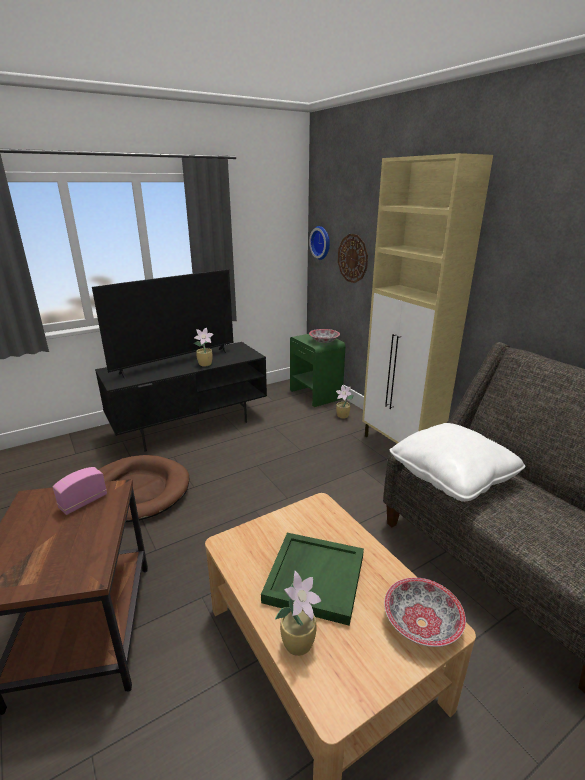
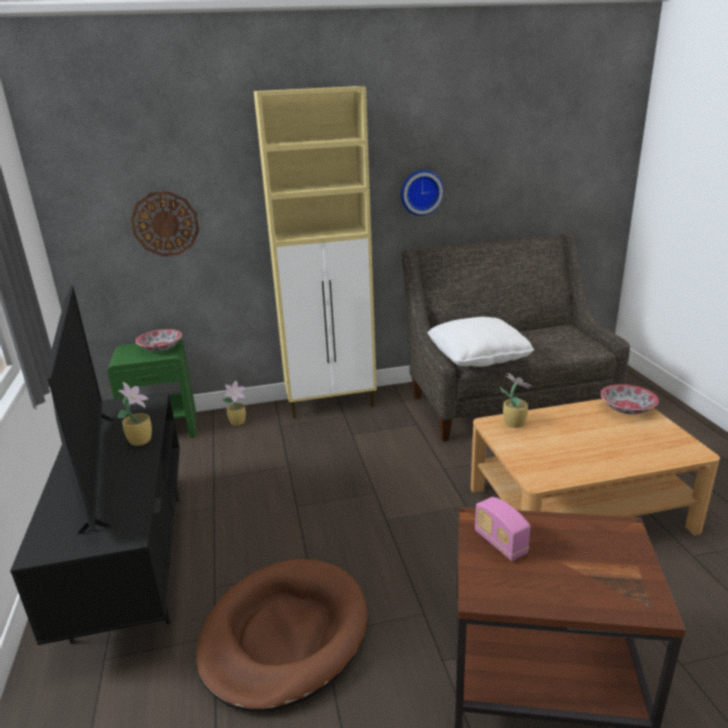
camera: 70 degrees left, 0 degrees up
green tray [261,533,364,626] -> none
potted plant [275,571,321,656] -> potted plant moved to [500,373,532,428]
wall clock [309,226,330,260] -> wall clock moved to [401,170,444,216]

